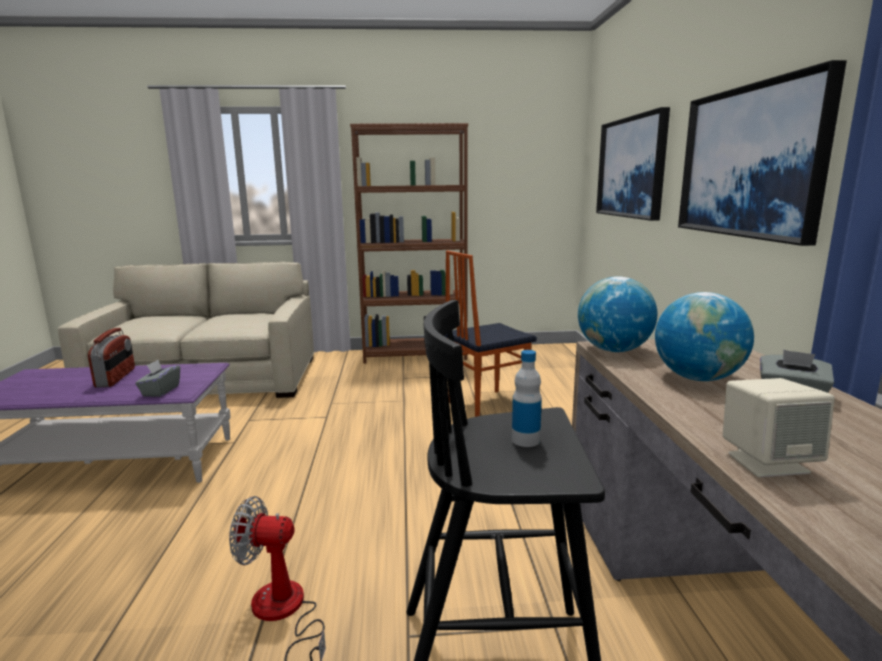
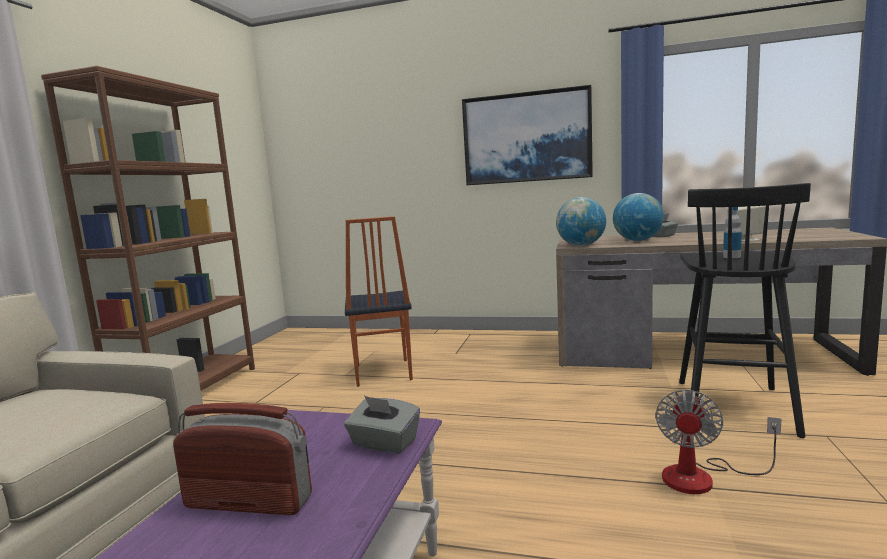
camera: 70 degrees left, 5 degrees down
picture [596,107,670,221] -> none

